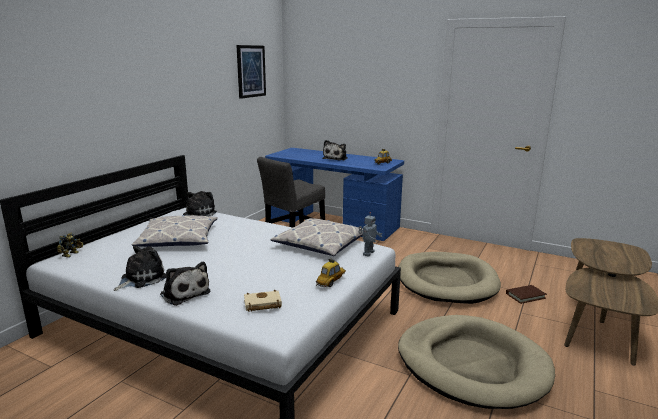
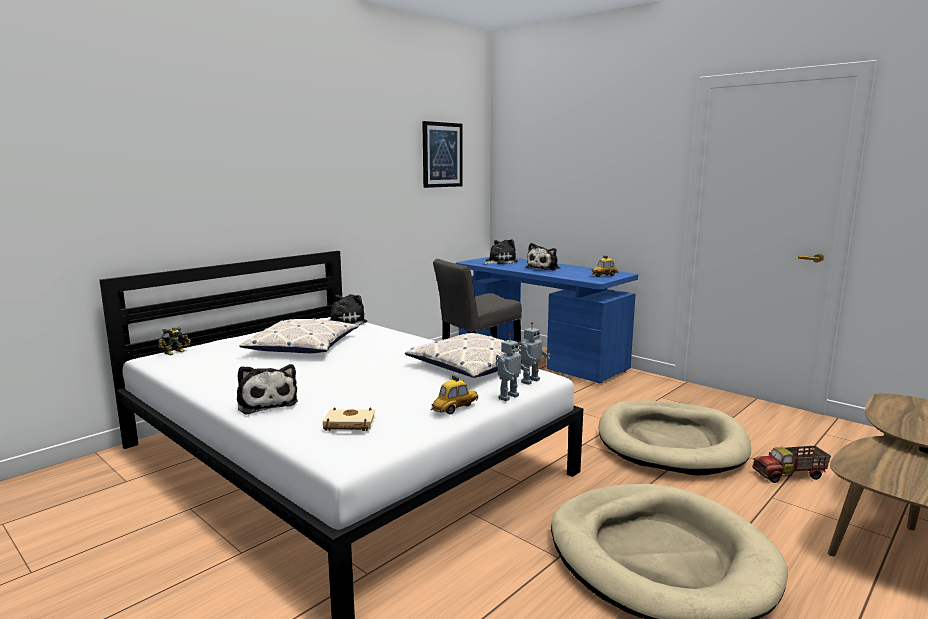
camera: 15 degrees right, 5 degrees down
plush toy [114,246,166,291] -> plush toy moved to [484,239,518,265]
brown book [506,285,547,304] -> toy truck [752,446,831,483]
none -> toy robot [496,334,529,401]

